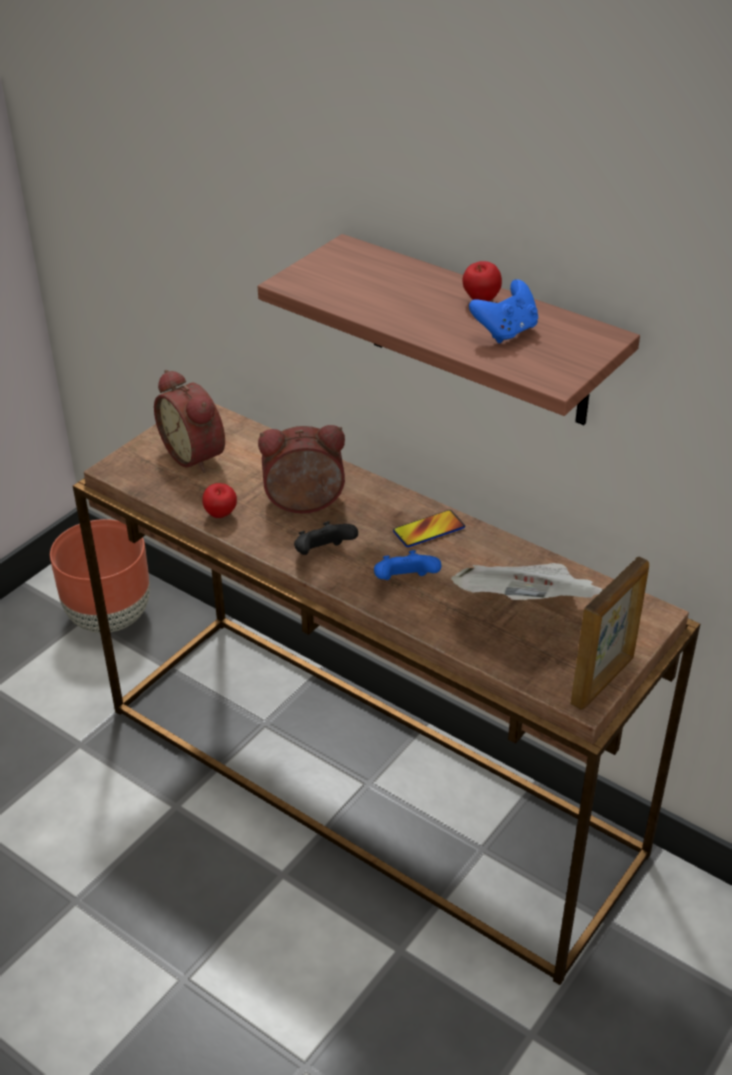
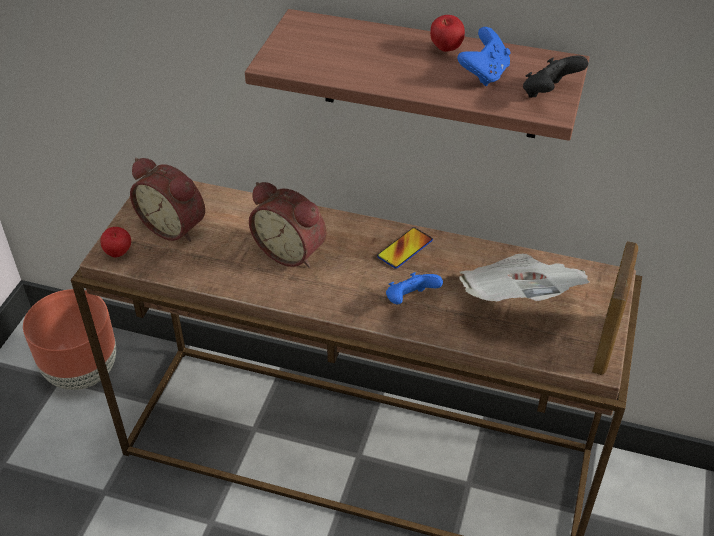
camera: 20 degrees left, 5 degrees up
apple [202,483,237,518] -> apple moved to [100,227,131,257]
alarm clock [258,425,345,513] -> alarm clock turned 120 degrees counterclockwise [249,182,326,268]
black game controller [294,521,358,555] -> black game controller moved to [523,55,588,98]

